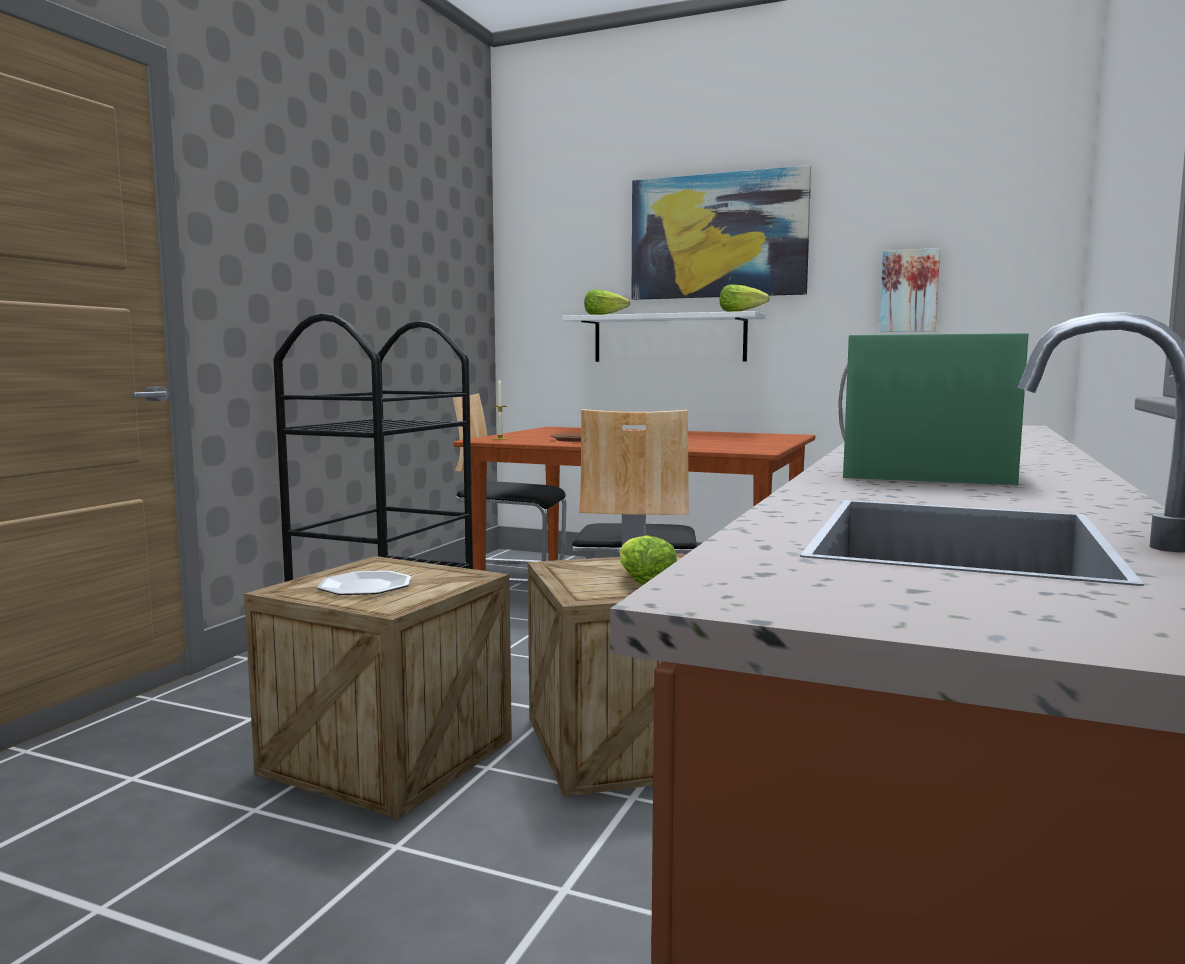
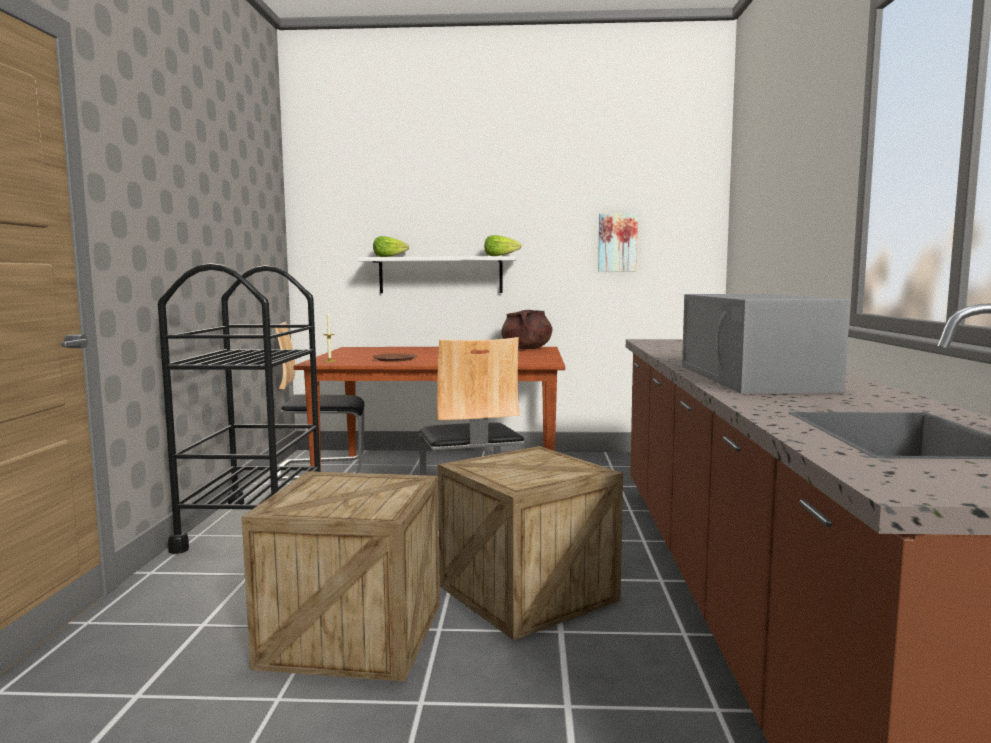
camera: 20 degrees left, 0 degrees up
plate [317,571,412,595] -> none
lettuce [620,535,677,585] -> none
picture [631,165,811,300] -> none
green microwave [838,333,1029,485] -> grey microwave [682,294,850,393]
none -> brown cooking pot [501,310,552,349]

